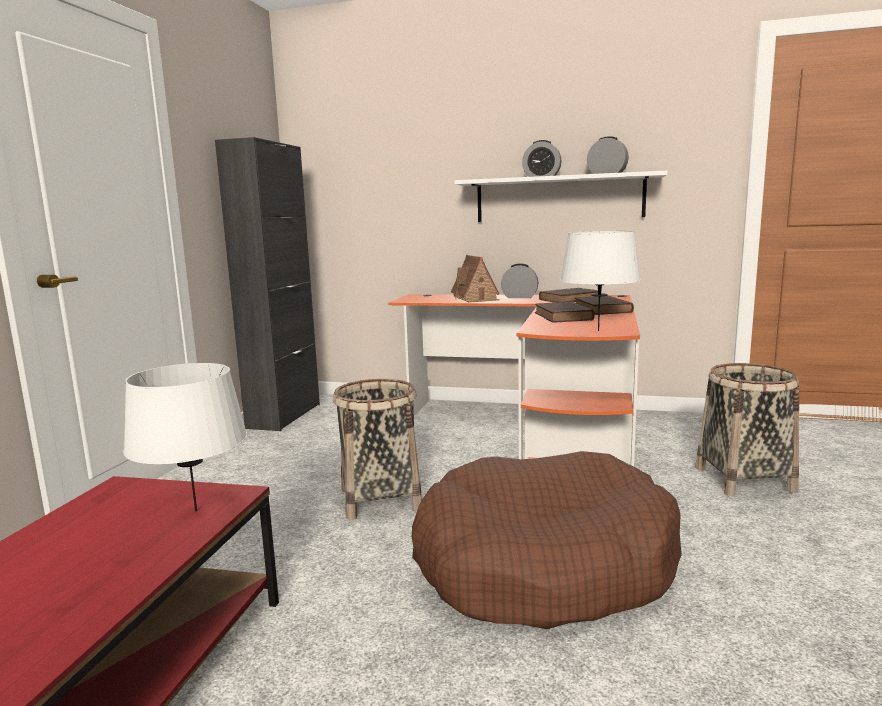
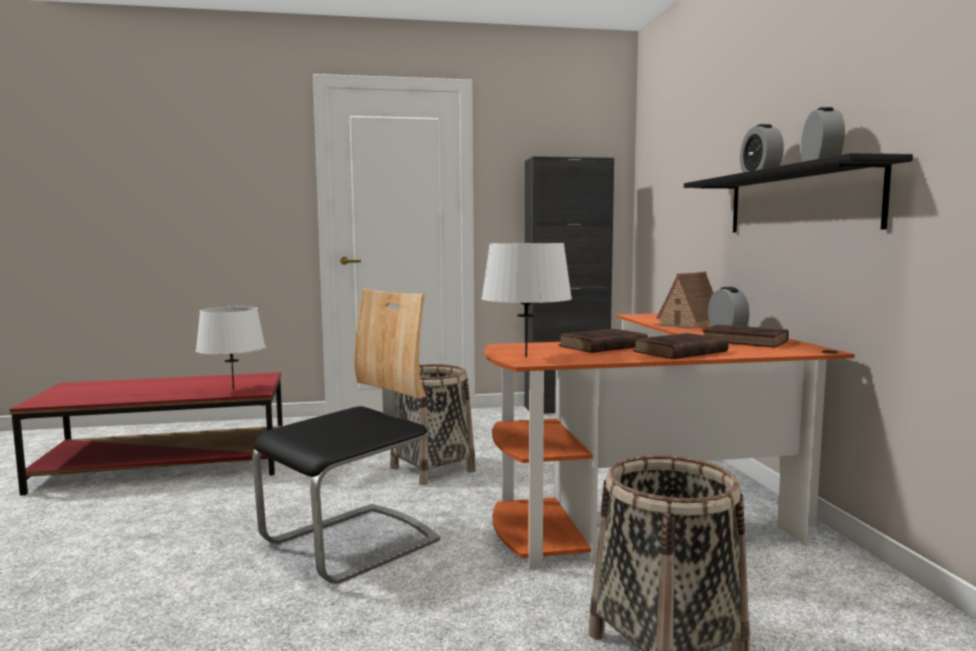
camera: 65 degrees right, 5 degrees down
brown dog bed [412,451,682,629] -> chair [252,289,440,584]
white shelf [454,171,668,222] -> black shelf [684,153,913,232]

